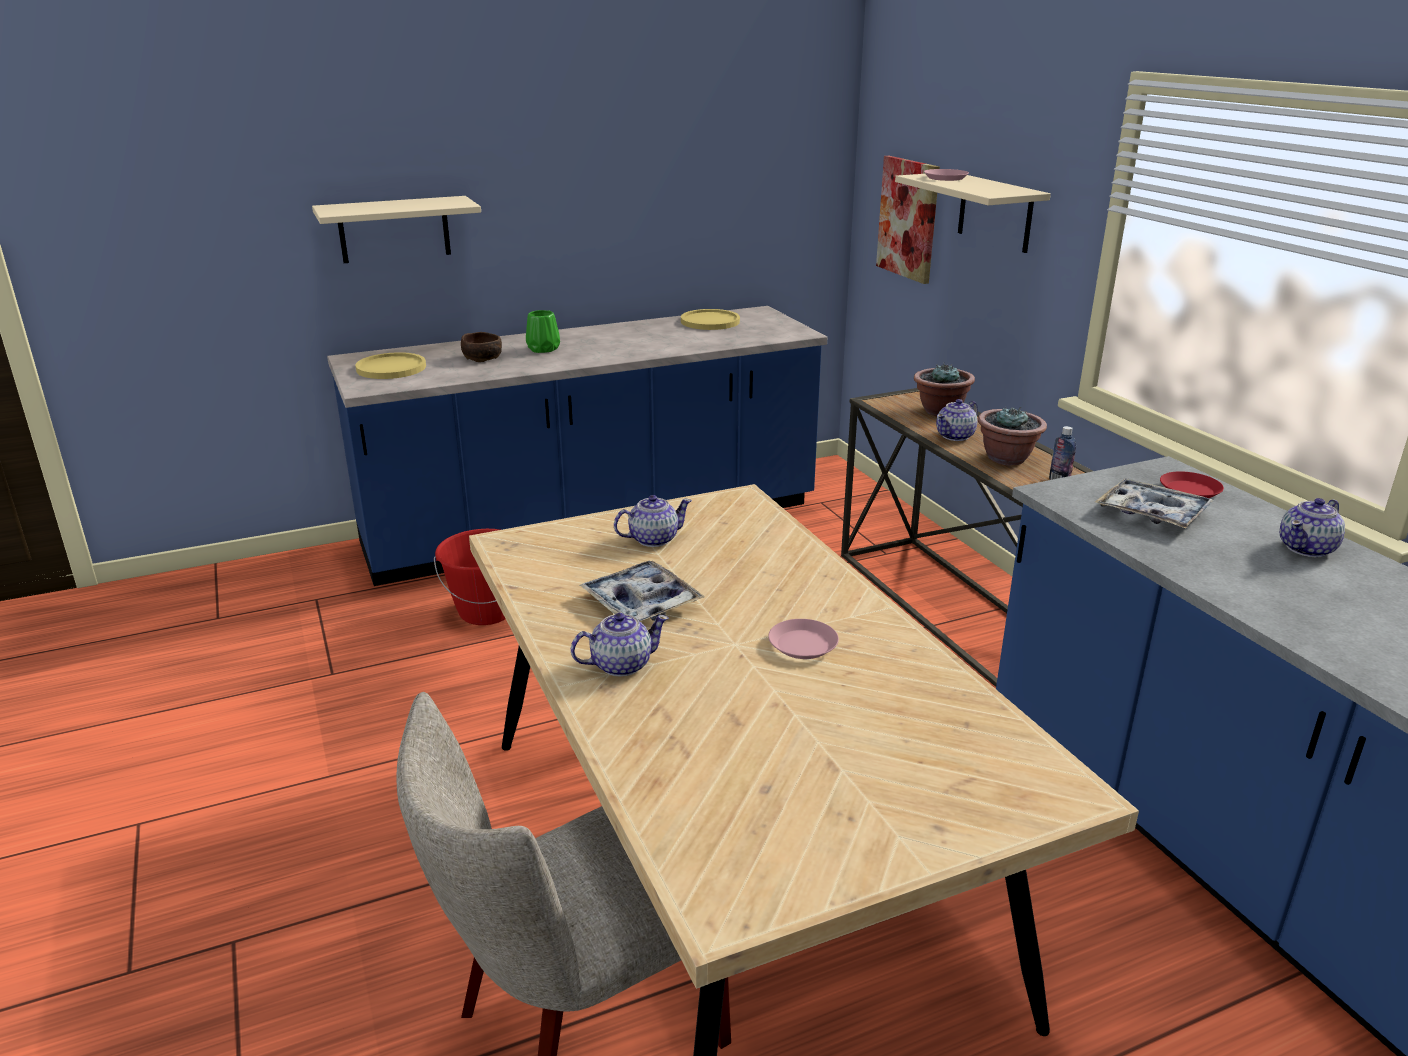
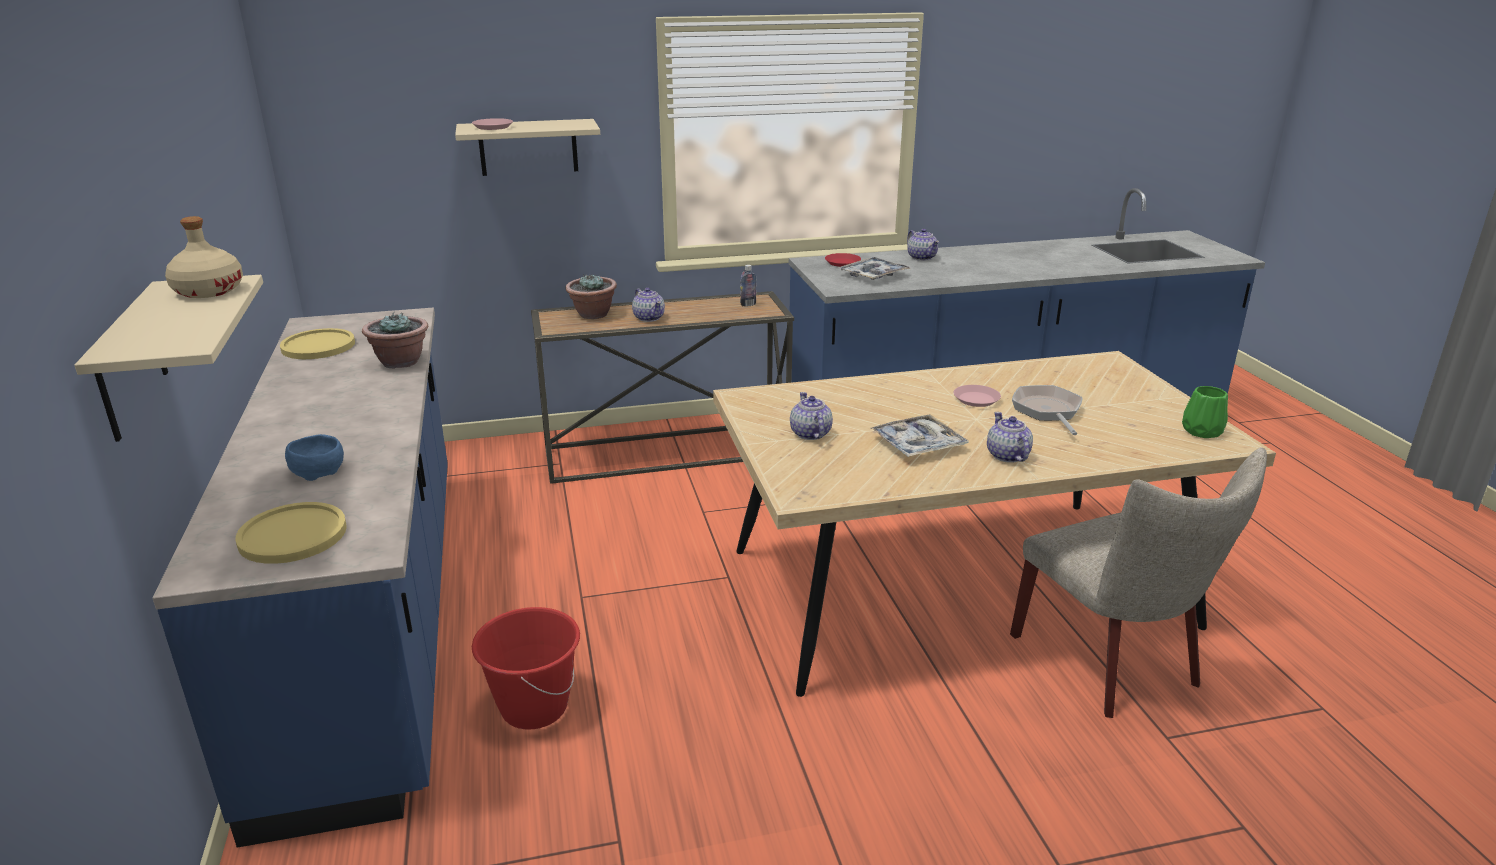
camera: 80 degrees left, 0 degrees up
brown bowl [461,332,502,362] -> blue bowl [285,434,344,481]
green vase [526,310,560,353] -> green vase moved to [1182,386,1228,438]
picture [876,156,940,284] -> none
potted plant [978,407,1047,465] -> potted plant moved to [362,312,428,369]
none -> beige bottle [165,216,243,298]
none -> frying pan [1012,385,1082,435]

